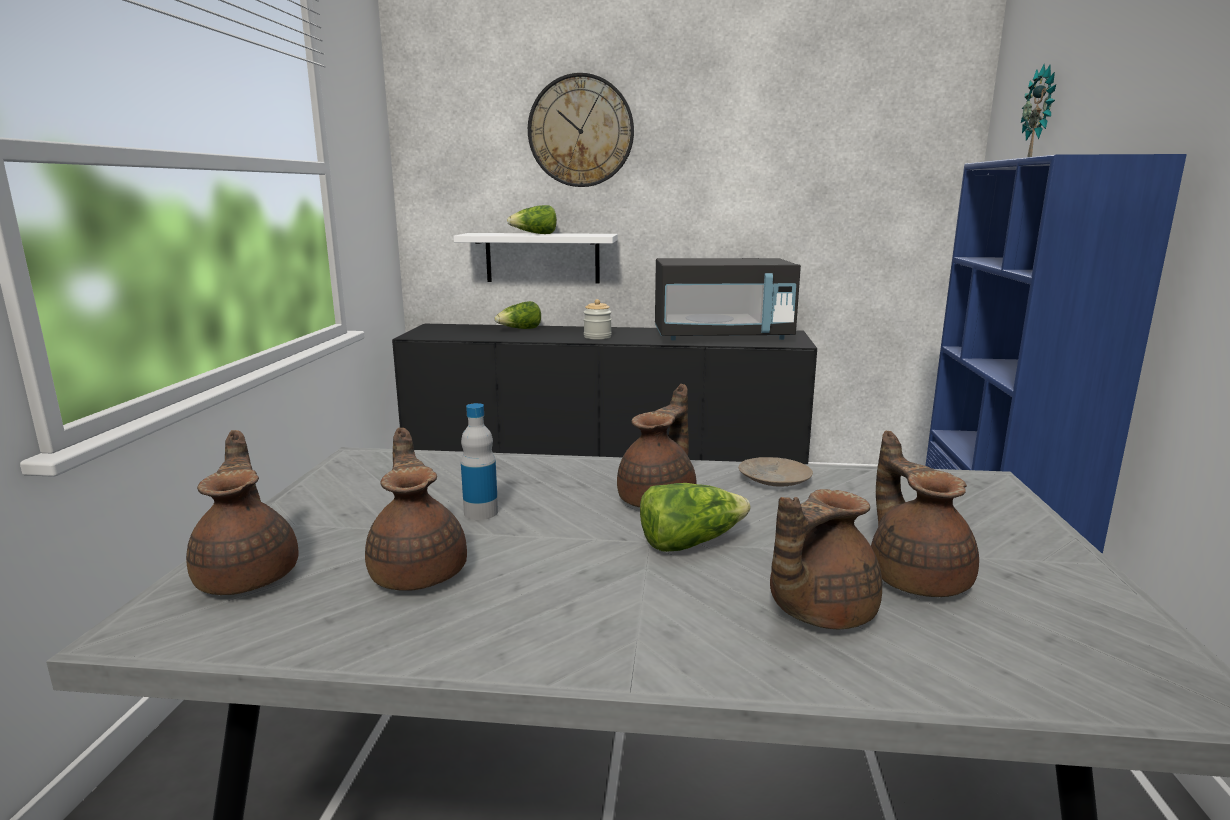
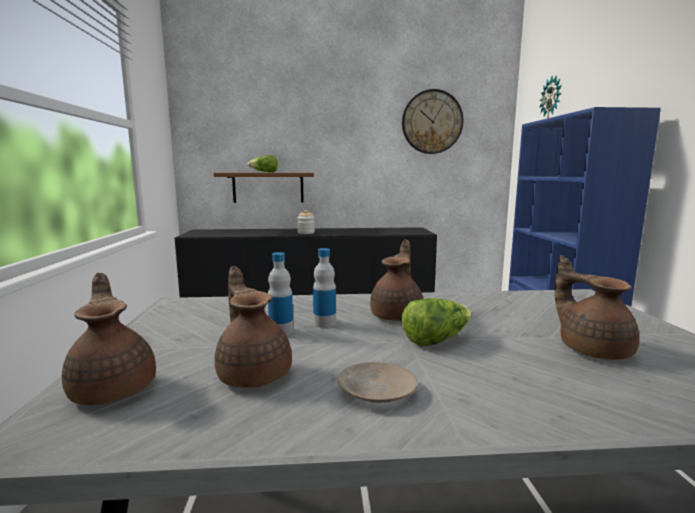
camera: 10 degrees left, 5 degrees down
white shelf [453,233,618,283] -> brown shelf [214,173,314,203]
lettuce [495,301,541,329] -> none
wall clock [528,73,634,187] -> wall clock moved to [402,89,464,154]
black microwave [655,258,801,340] -> none
beige plate [739,457,813,487] -> beige plate moved to [337,362,417,403]
brown teapot [770,489,882,629] -> none
none -> bottle [313,248,336,328]

